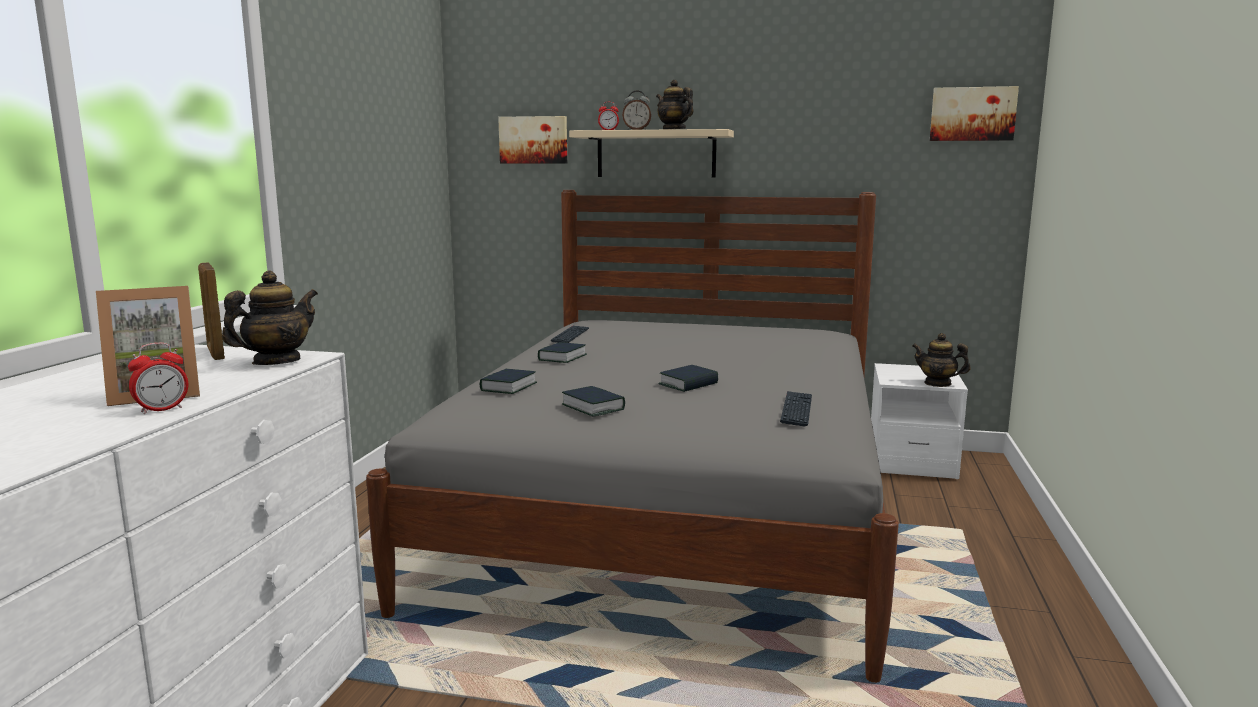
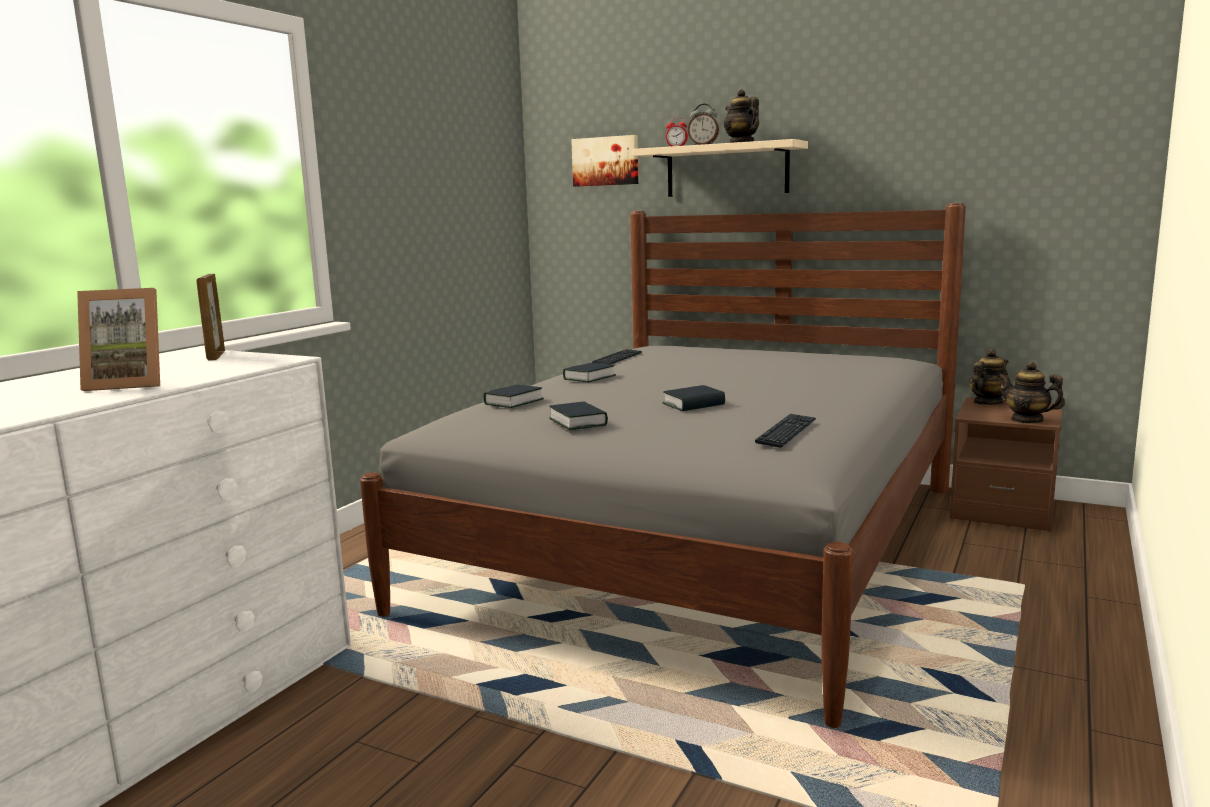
camera: 15 degrees right, 0 degrees up
alarm clock [128,343,188,414] -> none
teapot [222,270,318,365] -> teapot moved to [969,349,1011,405]
white nightstand [871,363,968,479] -> brown nightstand [950,398,1062,532]
picture [930,86,1019,141] -> none

